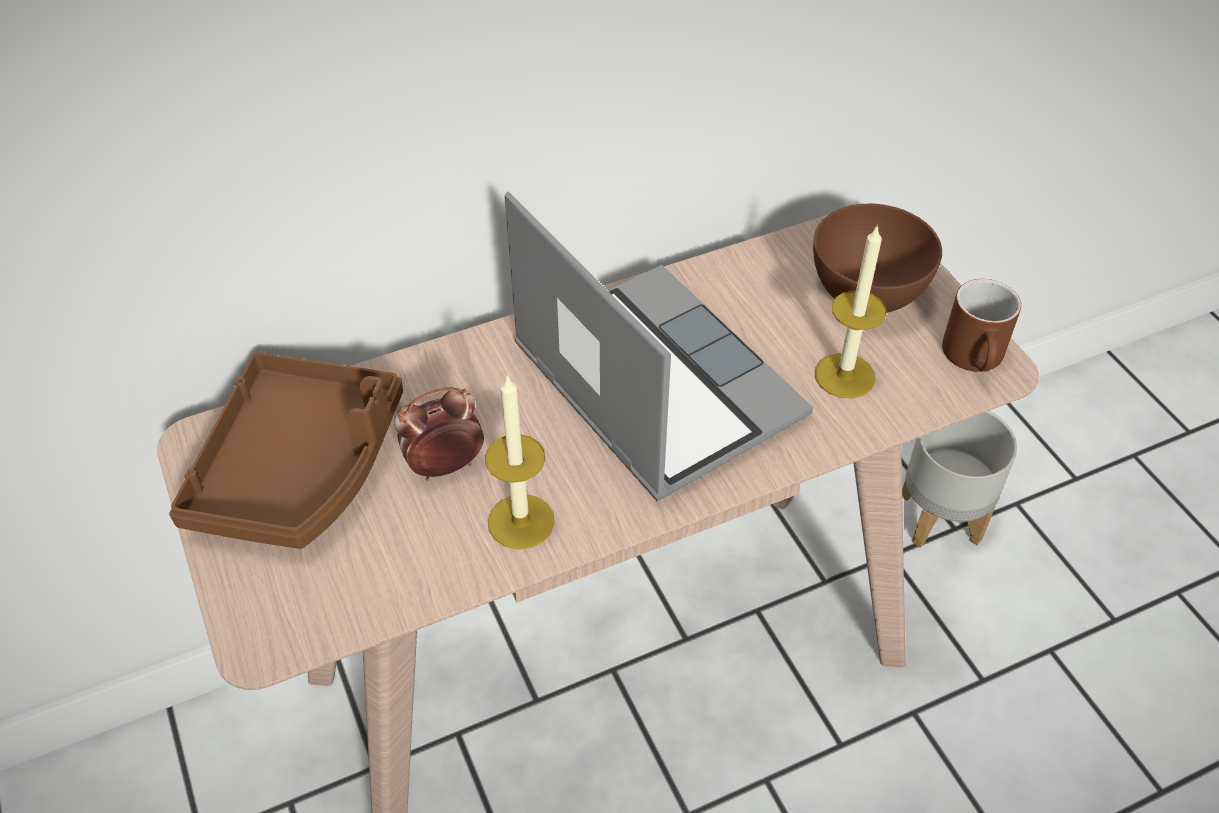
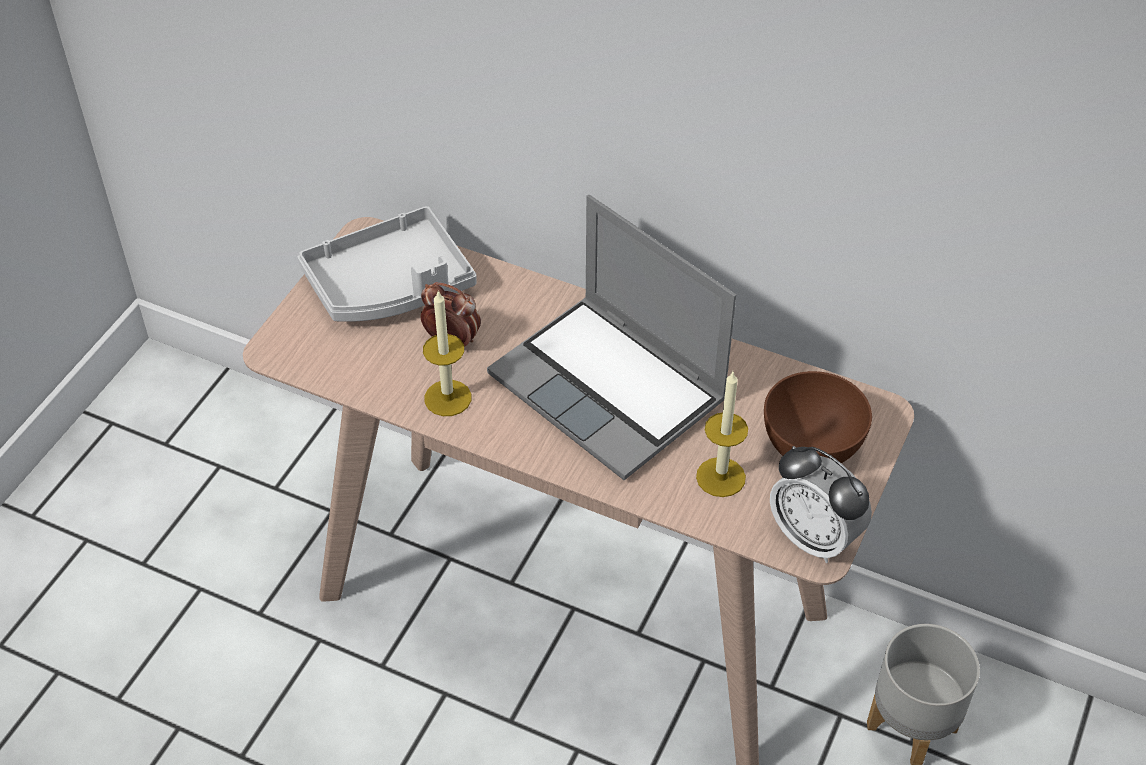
camera: 50 degrees right, 0 degrees up
brown tray [169,352,403,549] -> grey tray [298,206,477,322]
laptop [505,191,813,501] -> laptop turned 120 degrees clockwise [487,195,736,480]
brown mug [942,279,1021,372] -> alarm clock [770,446,872,563]

